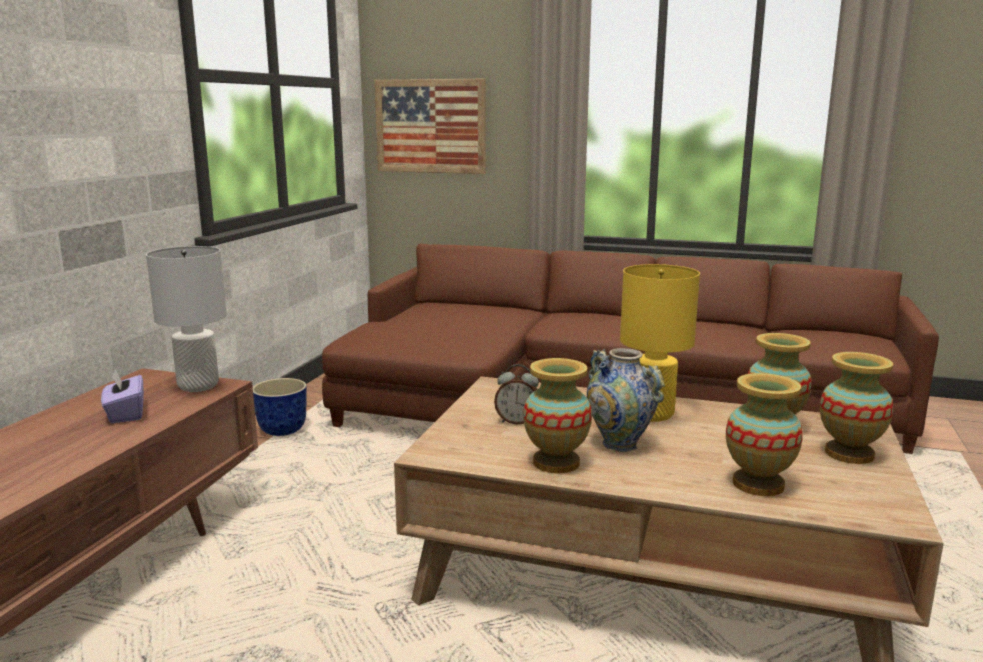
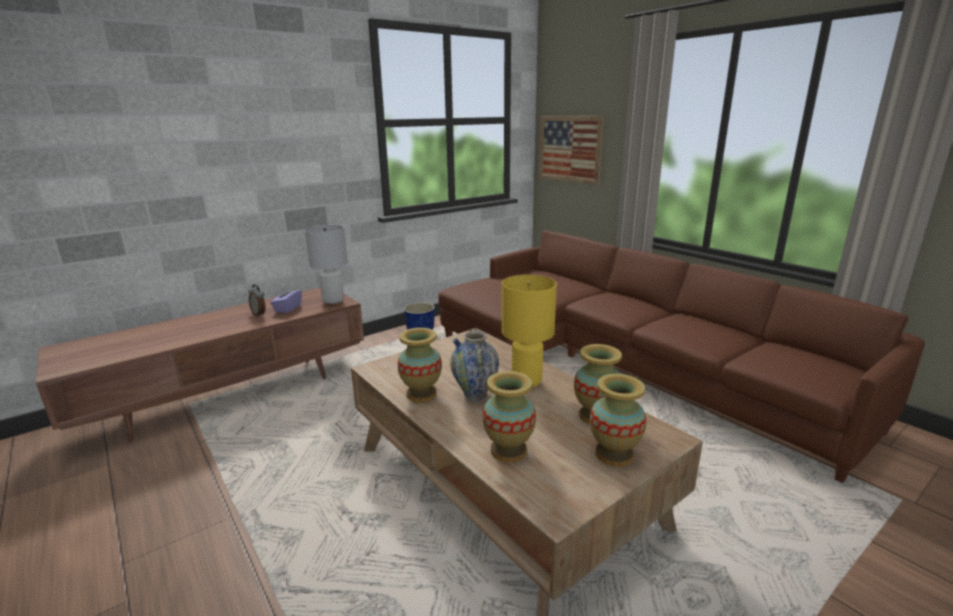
camera: 35 degrees right, 5 degrees up
alarm clock [494,364,539,425] -> alarm clock moved to [248,284,265,317]

